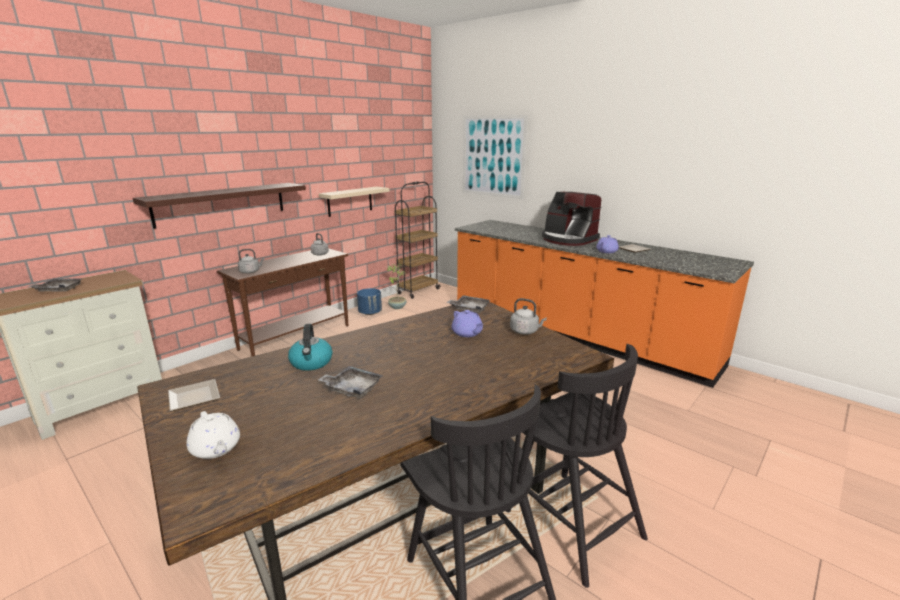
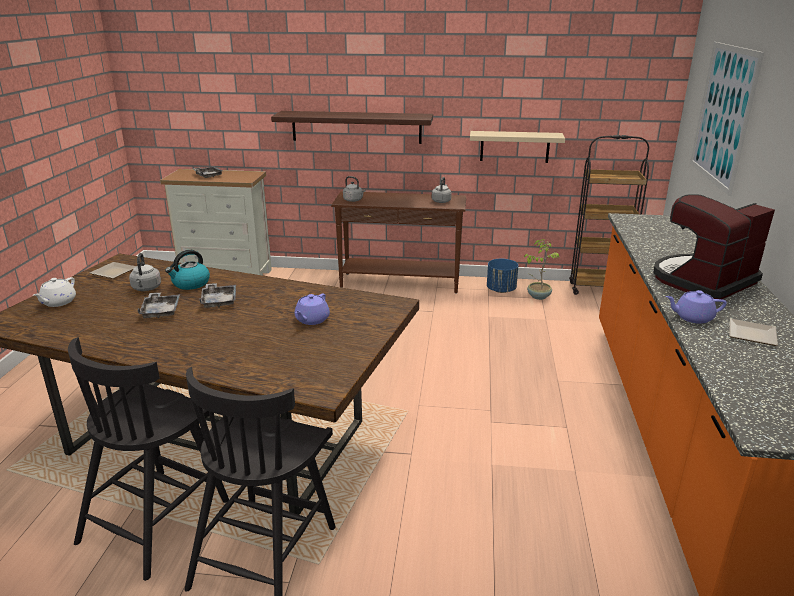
camera: 55 degrees right, 5 degrees up
grey tray [446,295,490,313] -> grey tray moved to [199,283,236,308]
grey kettle [510,298,547,334] -> grey kettle moved to [129,253,161,291]
coffee machine [542,192,601,246] -> coffee machine turned 45 degrees clockwise [654,194,775,299]

